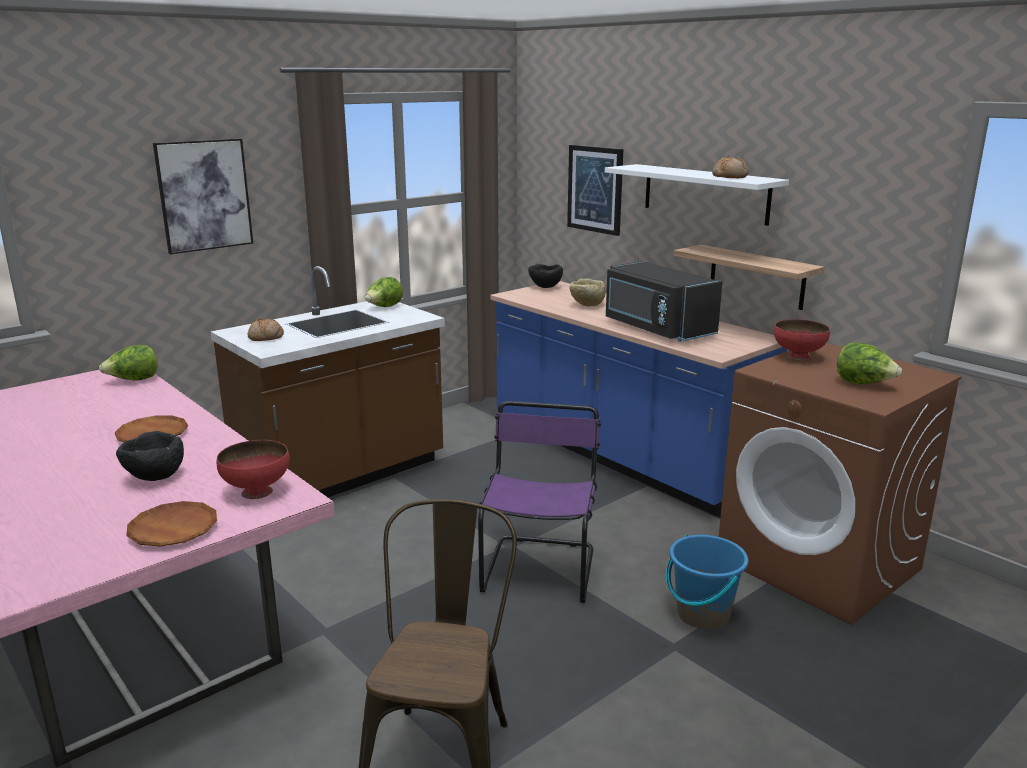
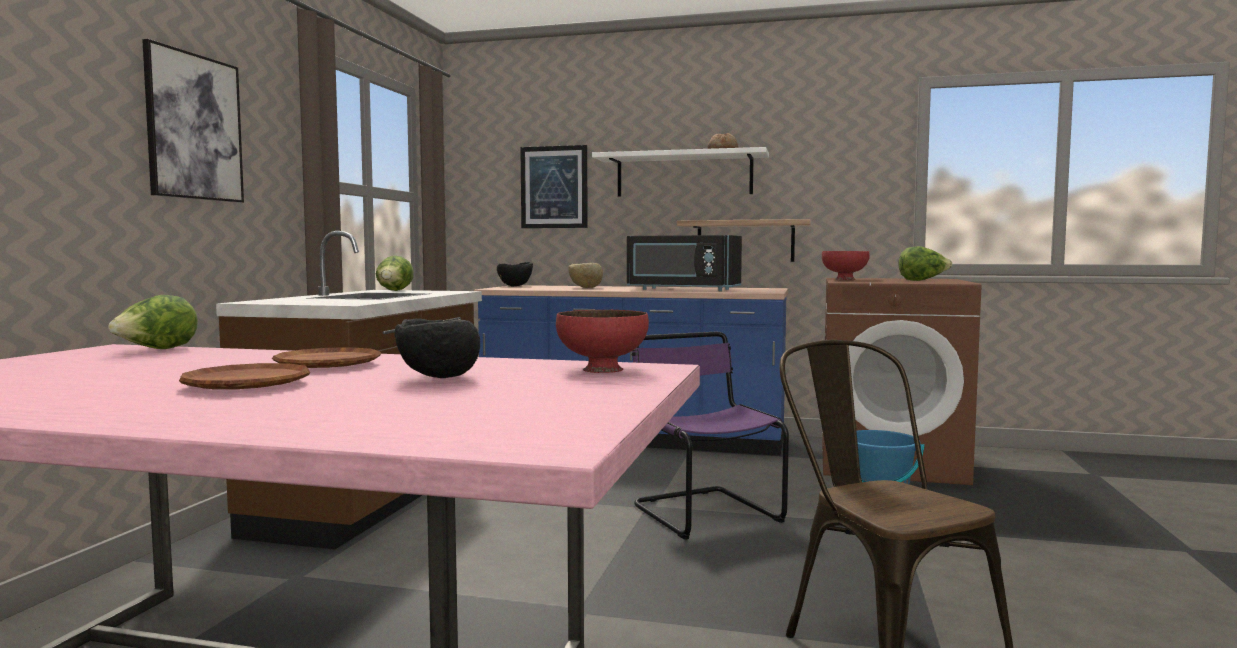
camera: 35 degrees left, 15 degrees down
brown plate [126,501,217,547] -> brown plate moved to [179,363,311,389]
bread [247,318,284,341] -> none

